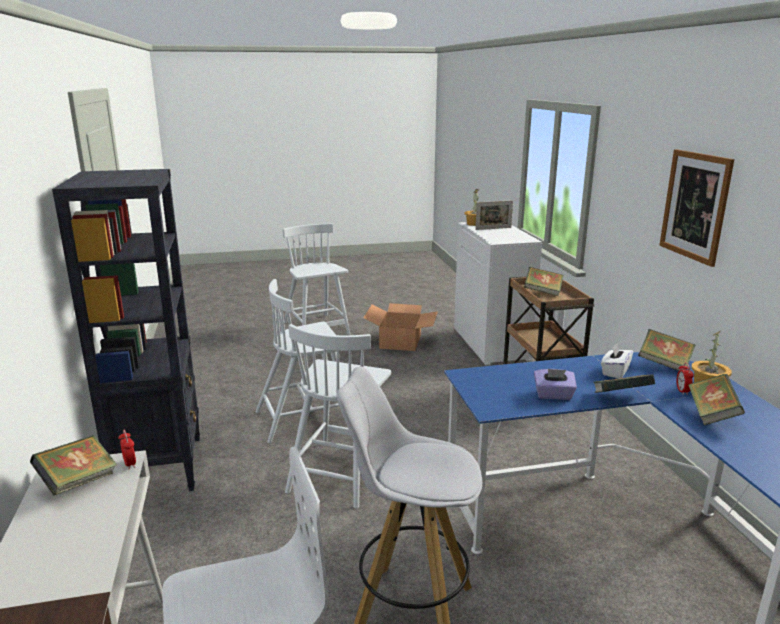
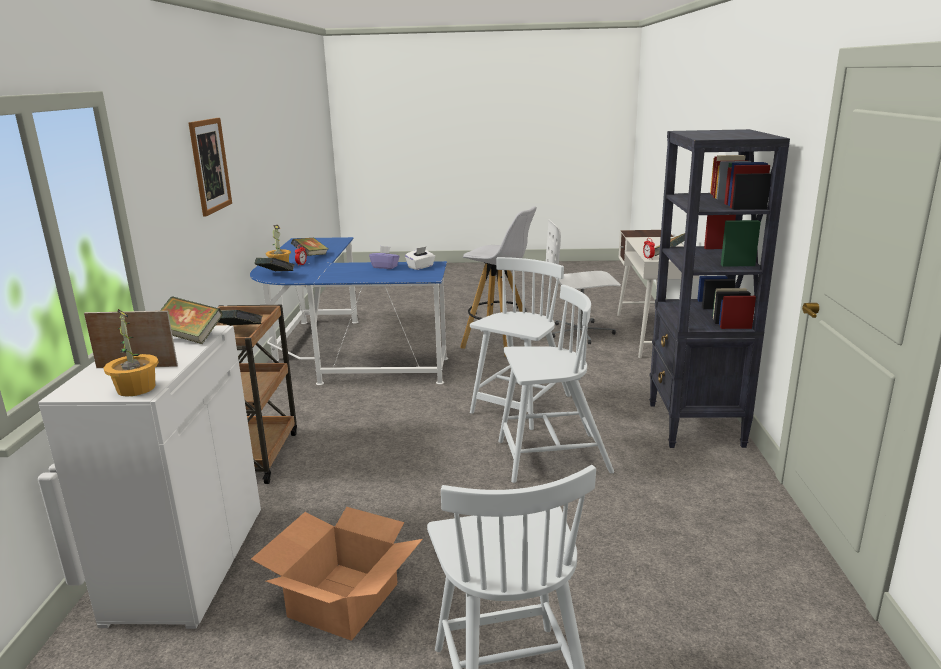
camera: 165 degrees left, 0 degrees up
book [594,375,655,393] -> book moved to [160,296,223,344]
white tissue box [601,342,633,379] -> white tissue box moved to [405,247,435,270]

